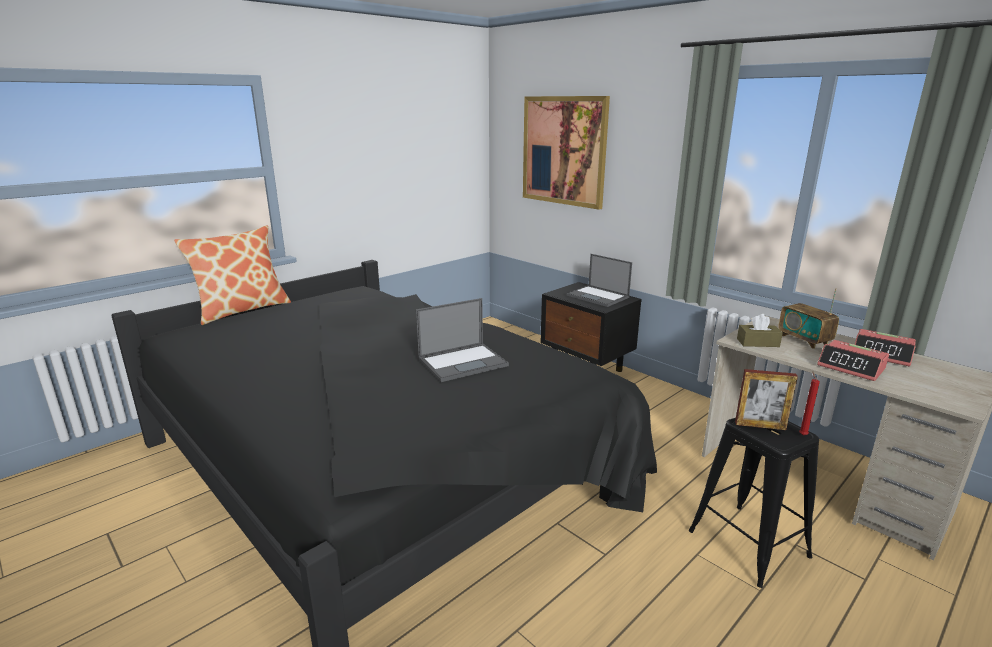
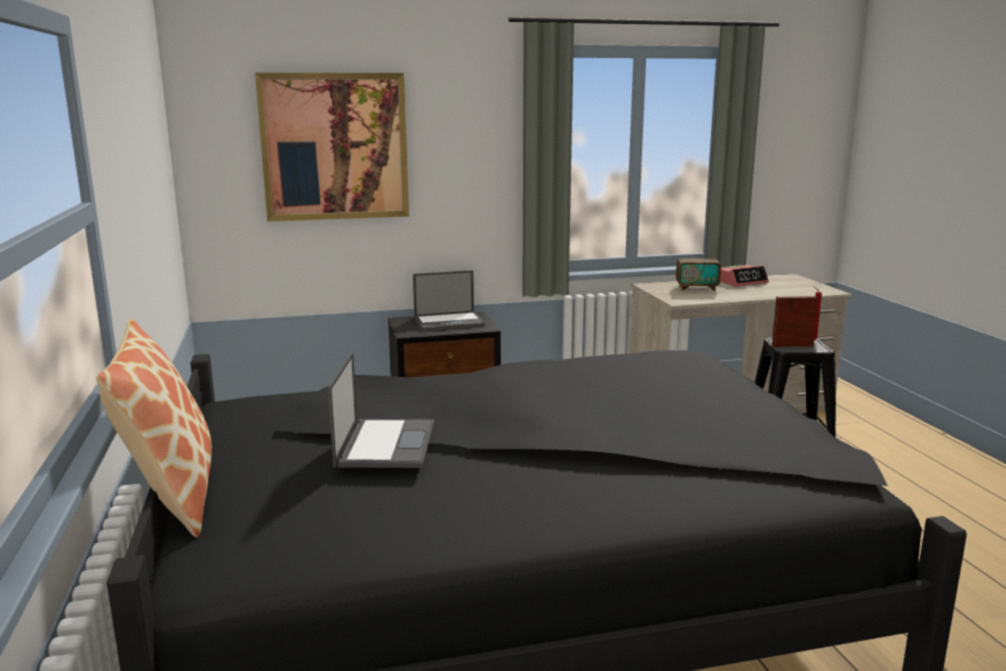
camera: 60 degrees left, 5 degrees down
laptop [416,298,509,382] -> laptop moved to [328,352,434,468]
picture frame [735,369,798,430] -> picture frame turned 135 degrees counterclockwise [772,296,818,347]
brown tissue box [737,314,783,347] -> none
alarm clock [817,340,889,381] -> none

